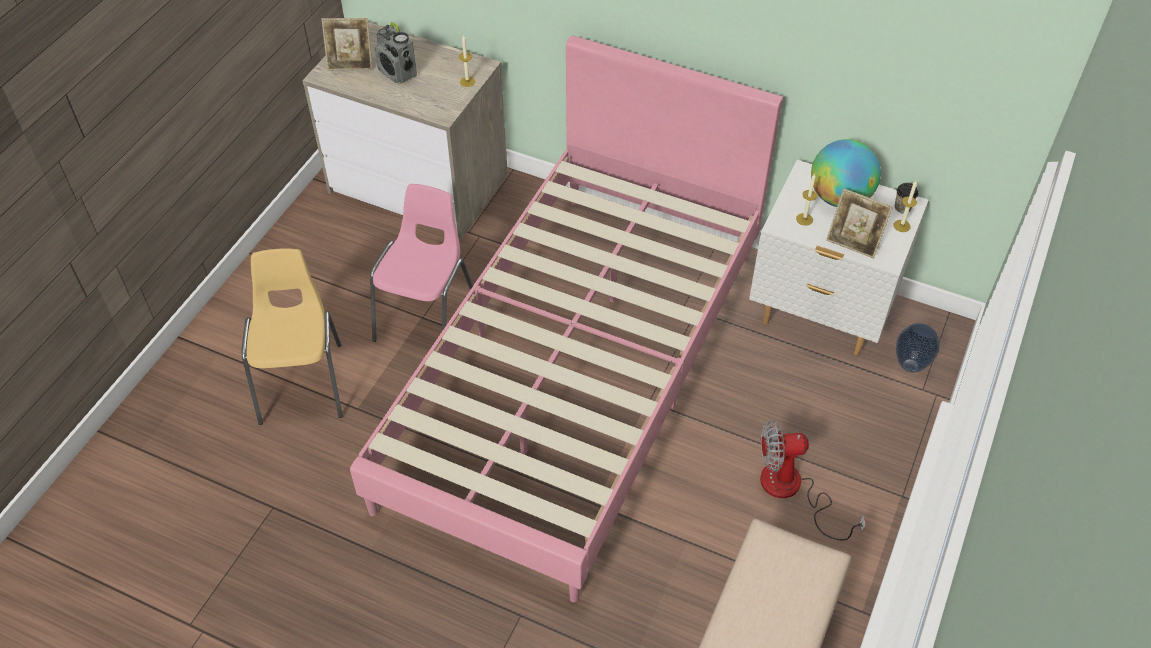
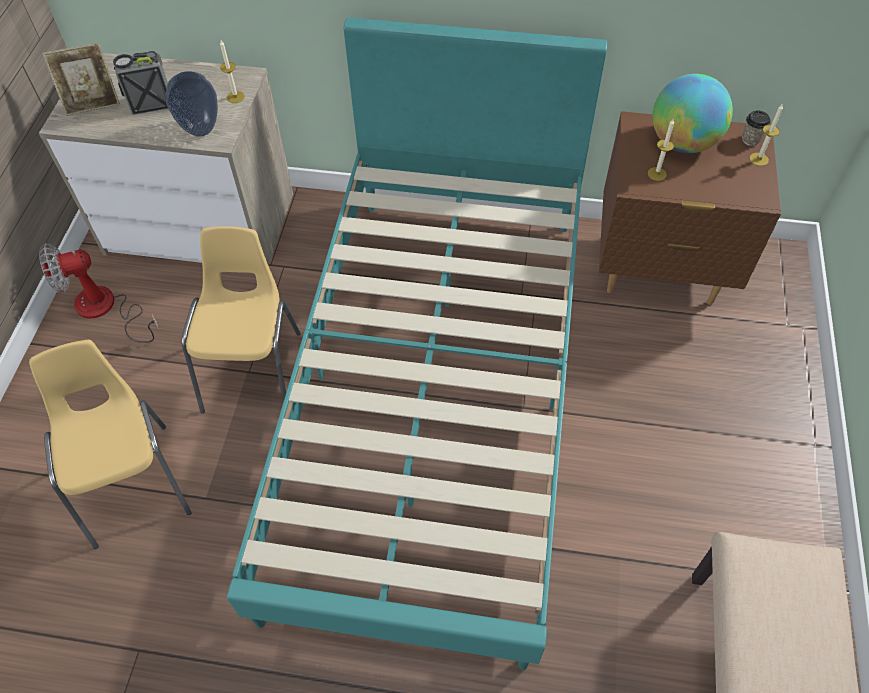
camera: 15 degrees left, 5 degrees up
pink bed [350,35,783,602] -> turquoise bed [227,17,607,670]
pink chair [370,184,473,342] -> yellow chair [182,226,301,413]
radio [374,22,417,83] -> radio turned 135 degrees clockwise [113,51,168,115]
white nightstand [749,160,929,356] -> brown nightstand [599,111,781,305]
fan [760,420,866,541] -> fan moved to [39,243,158,343]
picture frame [826,189,893,259] -> none
vase [896,323,940,373] -> vase moved to [166,71,218,137]

